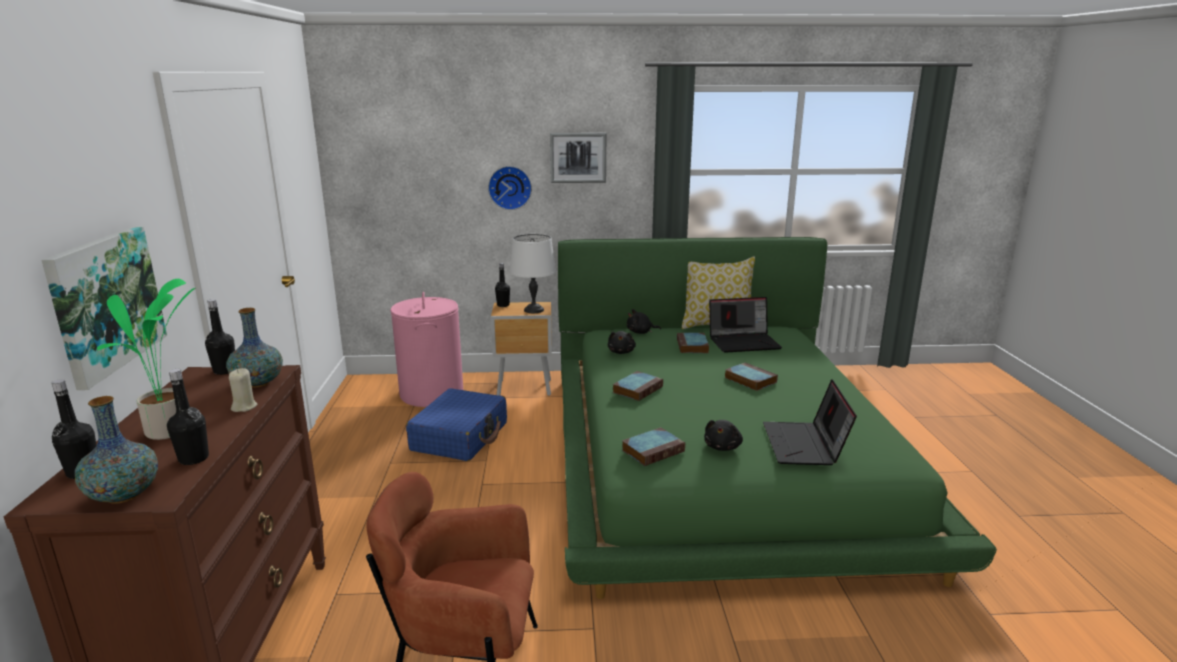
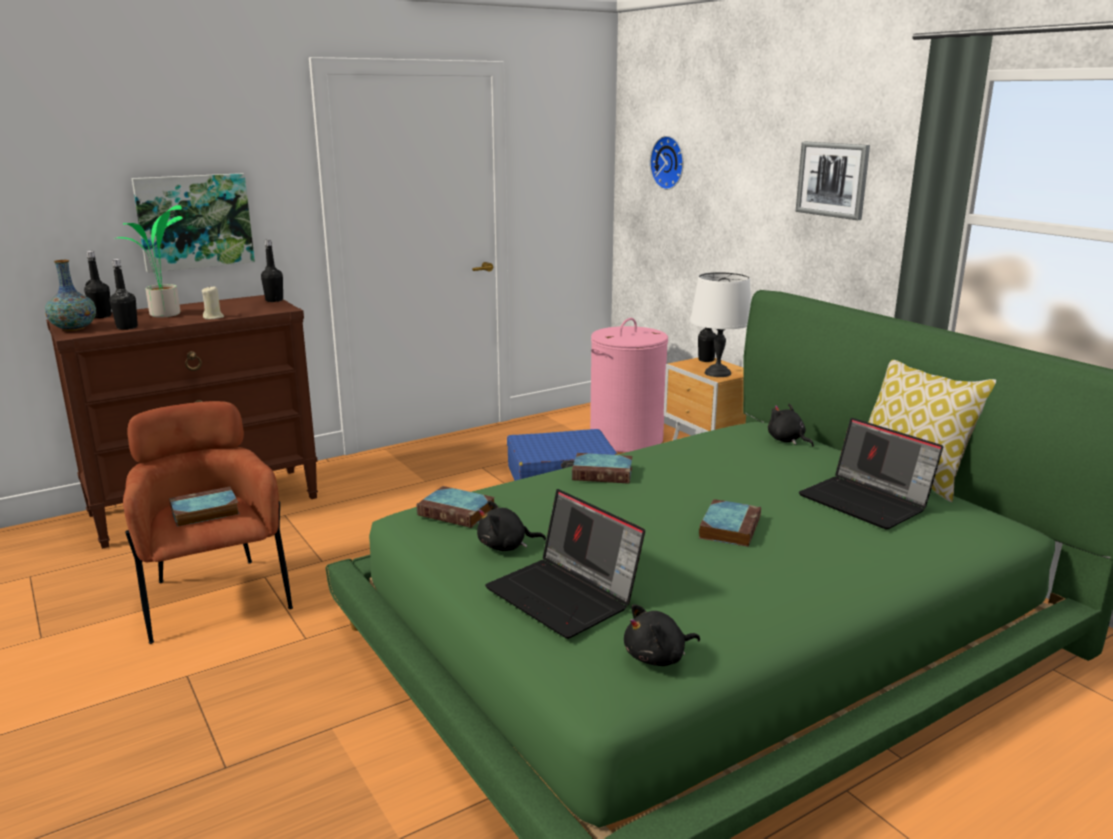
camera: 60 degrees right, 0 degrees up
vase [226,308,283,388] -> none
wall clock [488,166,532,210] -> wall clock moved to [650,136,684,190]
black plush toy [608,331,636,354] -> black plush toy moved to [624,604,700,666]
book [677,333,709,353] -> book moved to [169,487,240,527]
laptop [763,379,857,465] -> laptop turned 105 degrees counterclockwise [485,489,645,639]

